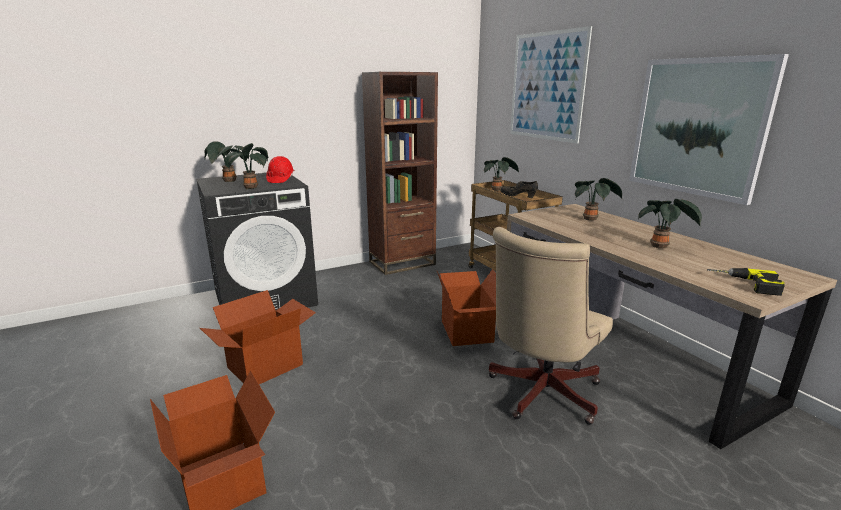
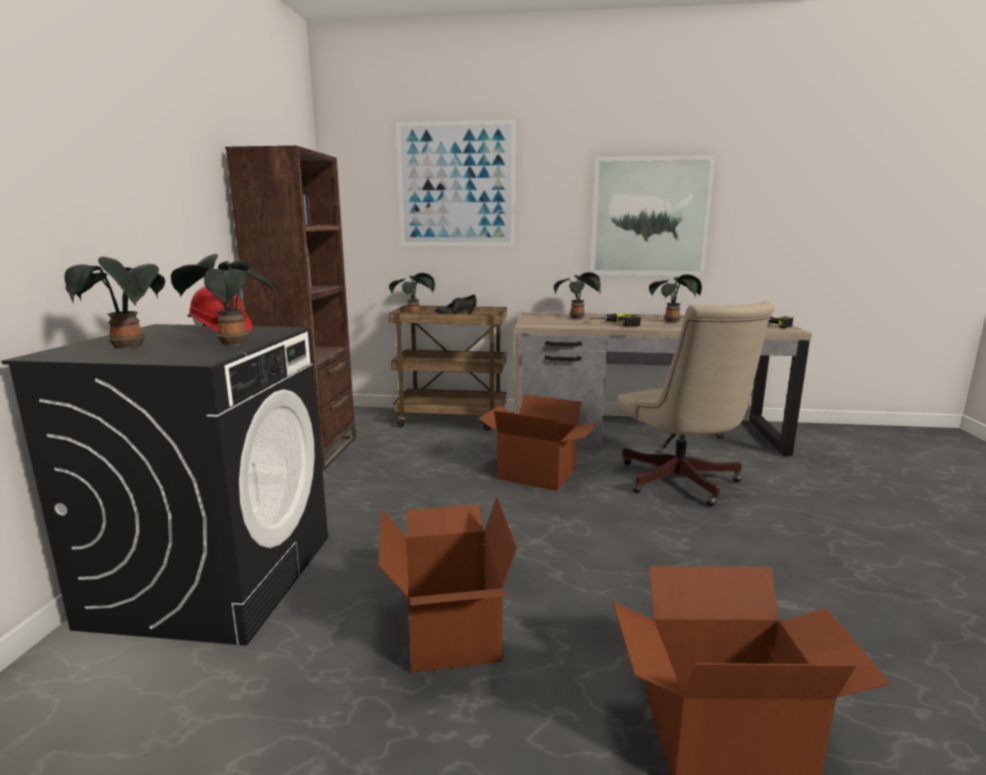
camera: 55 degrees left, 5 degrees down
none -> power drill [590,314,641,326]

